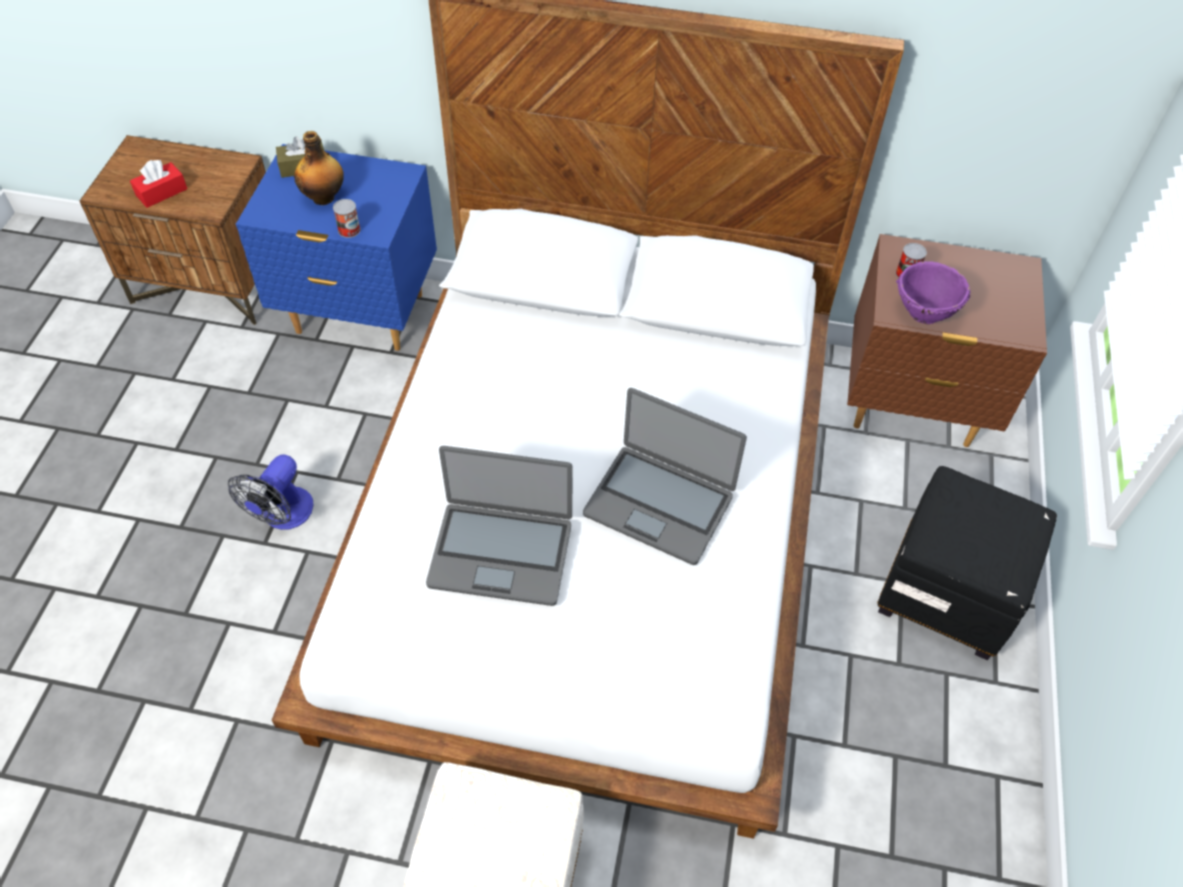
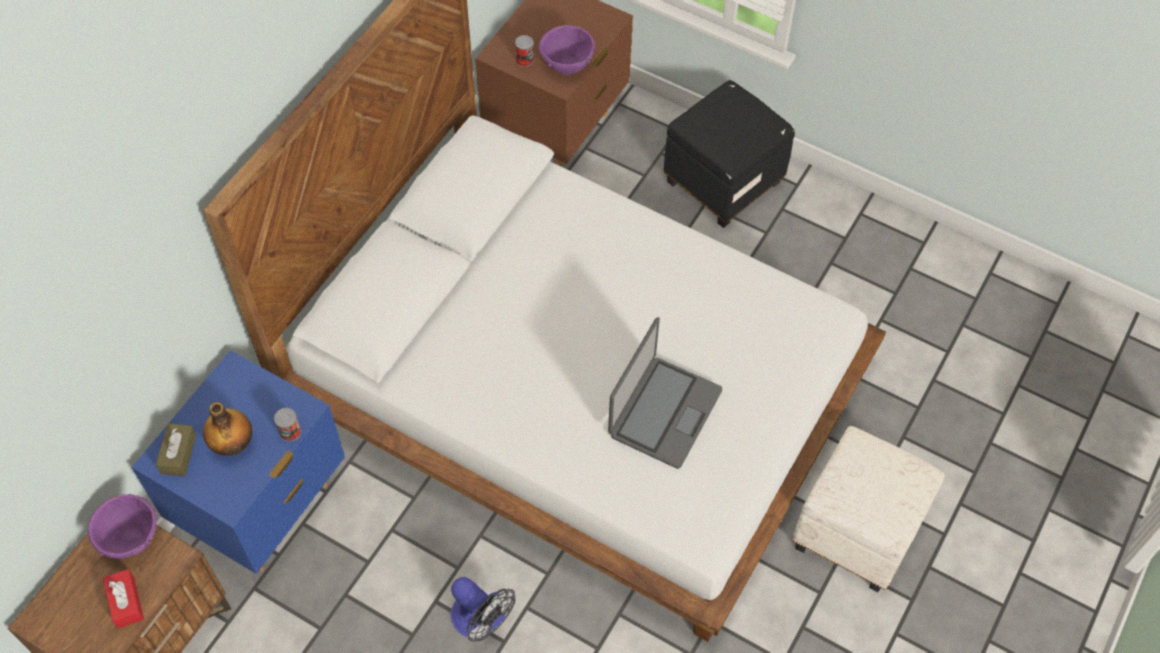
camera: 70 degrees left, 5 degrees up
laptop [583,388,747,565] -> none
none -> purple bowl [88,494,157,559]

